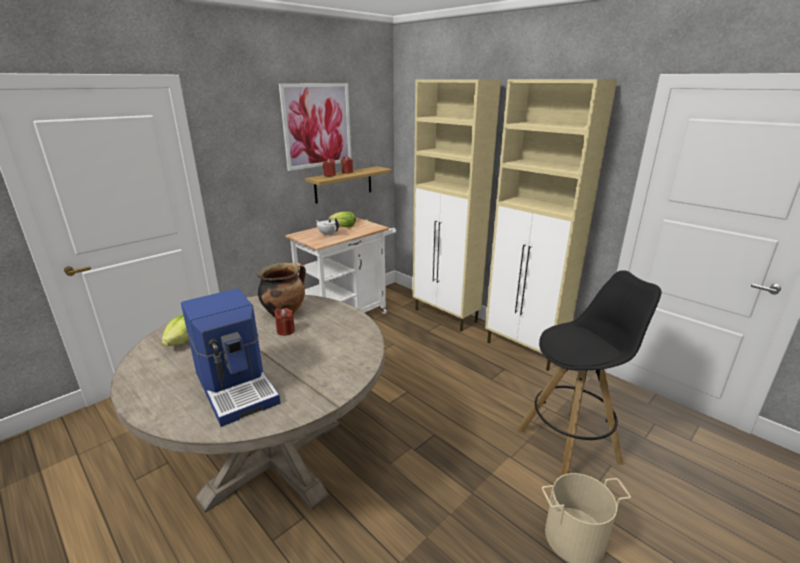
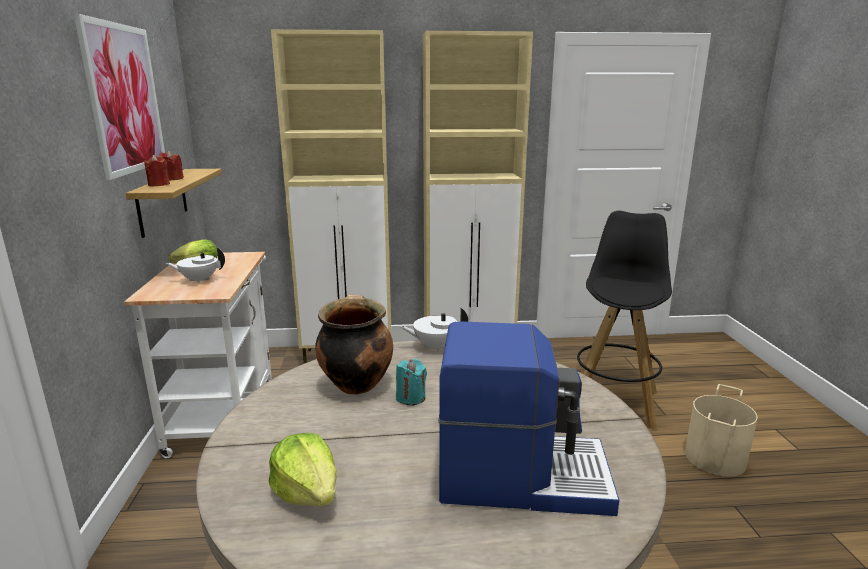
camera: 50 degrees left, 5 degrees down
red candle [274,308,295,336] -> turquoise candle [396,359,427,405]
none -> white teapot [400,308,468,351]

